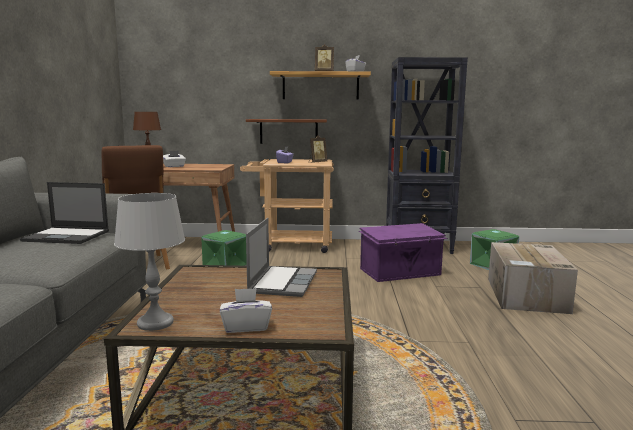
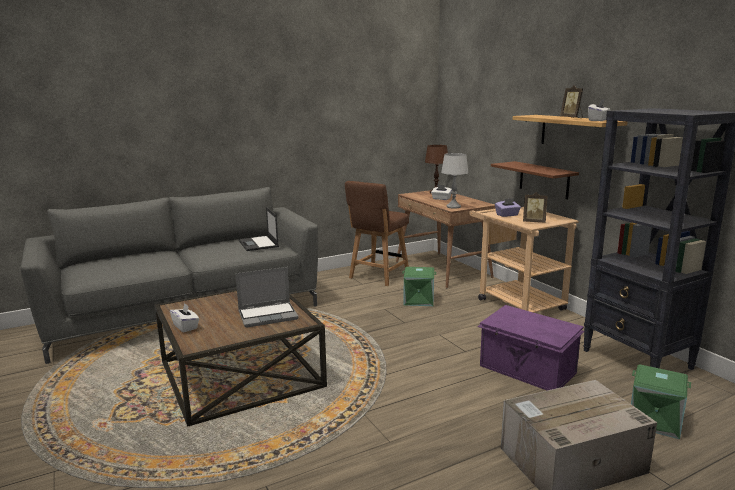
camera: 60 degrees right, 5 degrees up
grey table lamp [114,193,185,331] -> grey table lamp moved to [441,153,469,209]

